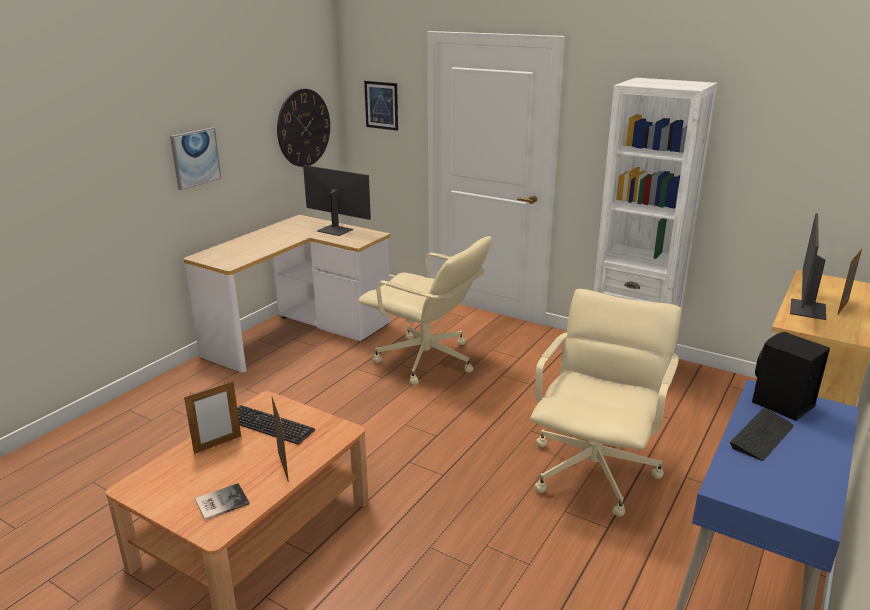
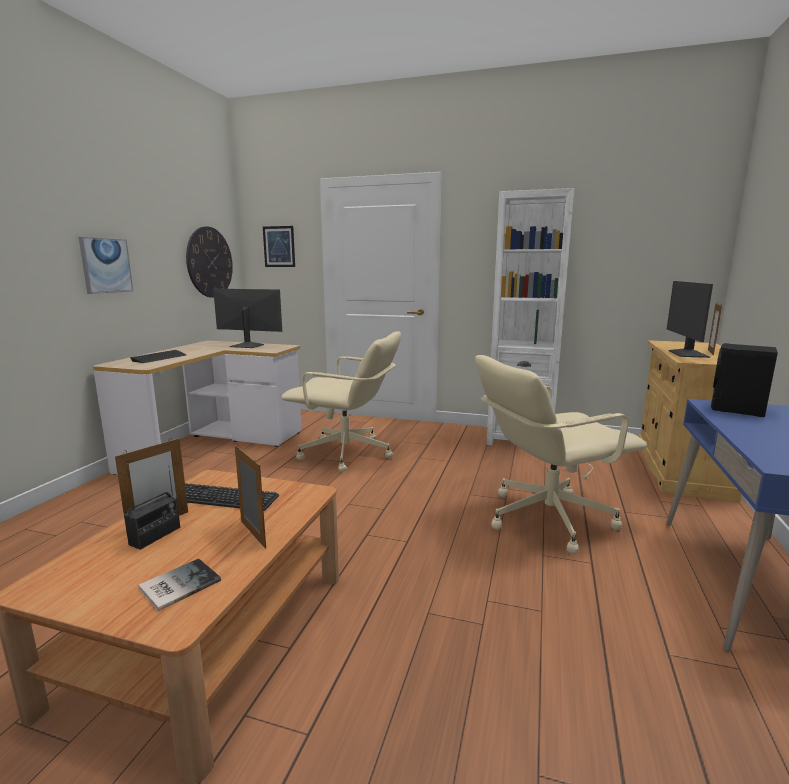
camera: 15 degrees left, 10 degrees down
beige office chair [530,289,681,517] -> beige office chair turned 120 degrees counterclockwise [475,355,647,554]
keyboard [730,408,794,461] -> keyboard moved to [130,350,186,363]
none -> radio [124,466,180,550]

